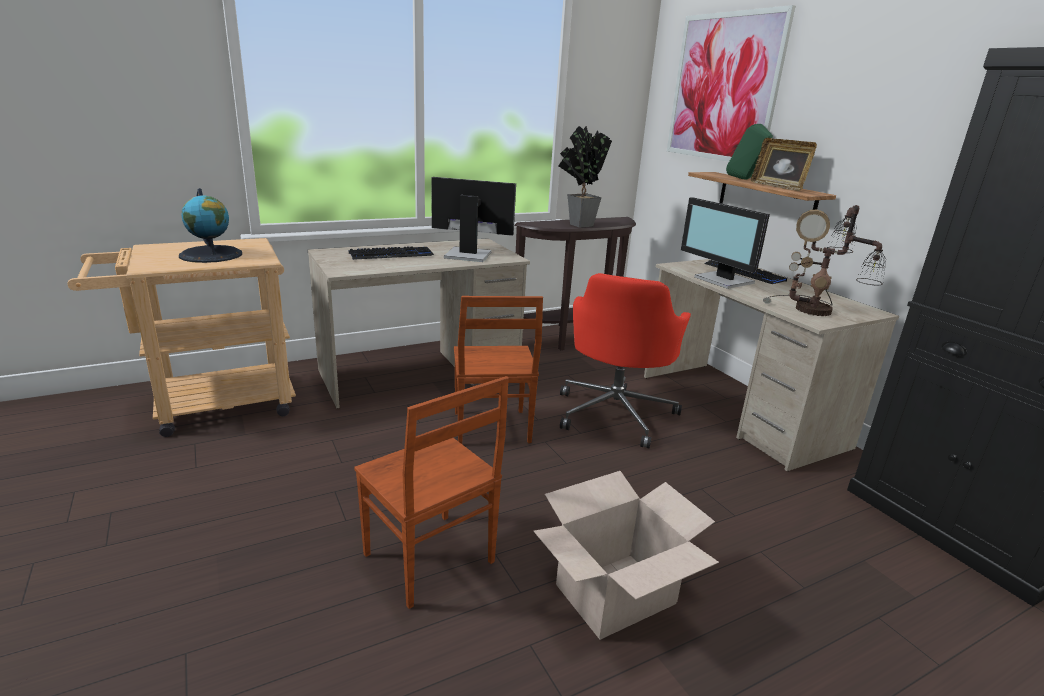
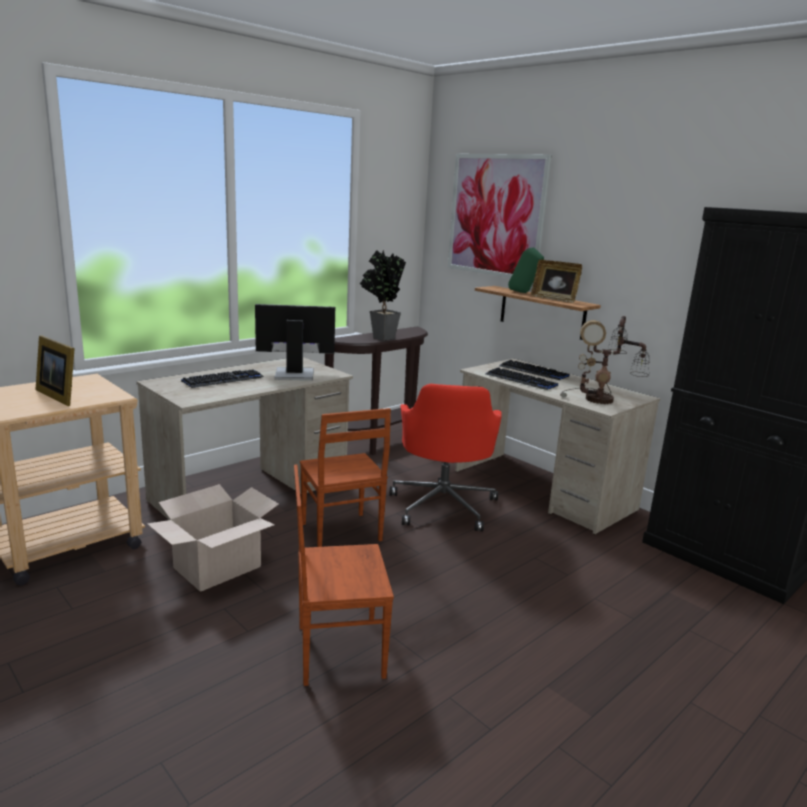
camera: 15 degrees left, 5 degrees down
globe [179,188,242,263] -> picture frame [35,335,75,406]
brown chair [354,376,509,609] -> brown chair turned 135 degrees clockwise [294,464,394,686]
cardboard box [534,471,719,640] -> cardboard box moved to [147,484,279,592]
monitor [681,197,770,289] -> keyboard [486,368,558,390]

